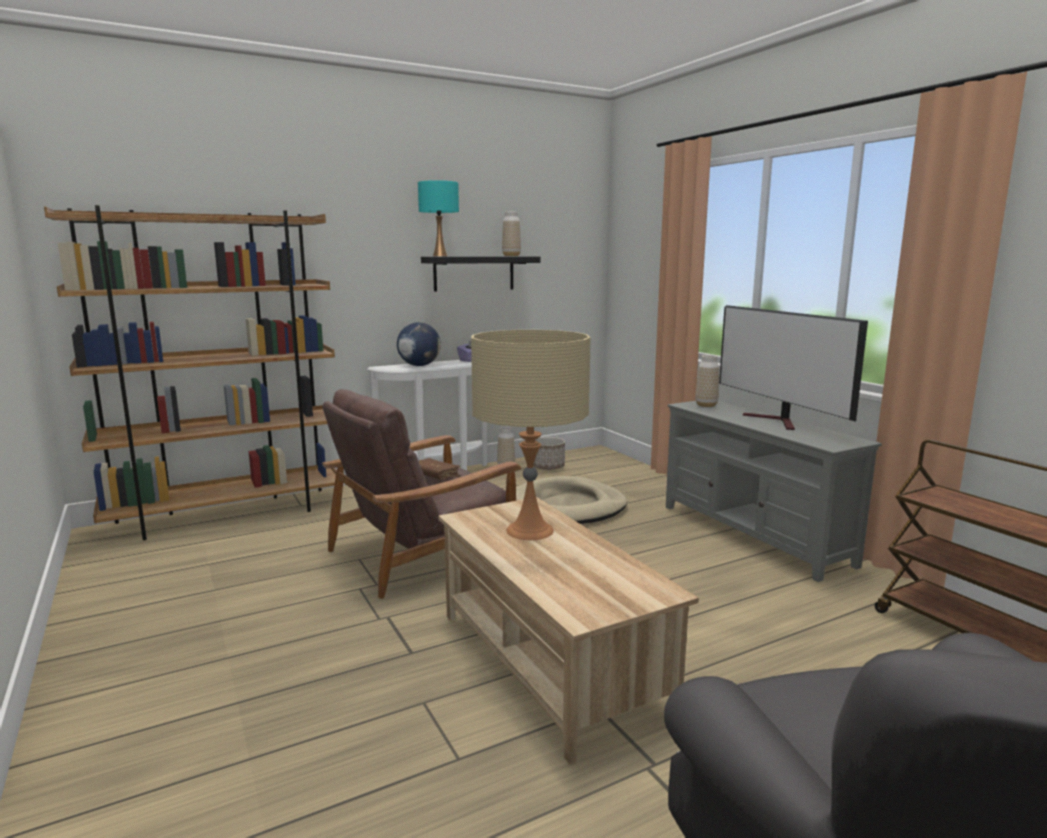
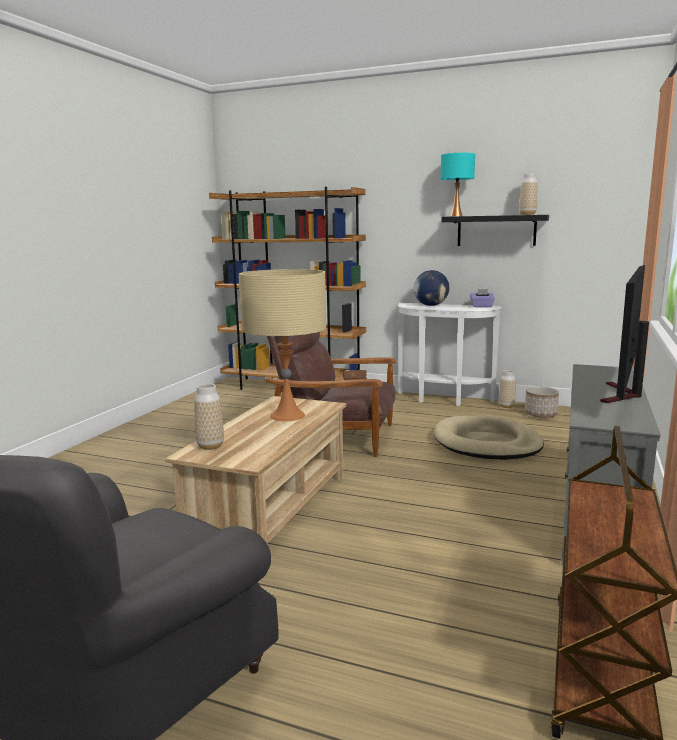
camera: 50 degrees right, 0 degrees up
vase [695,355,719,407] -> vase moved to [194,384,224,450]

